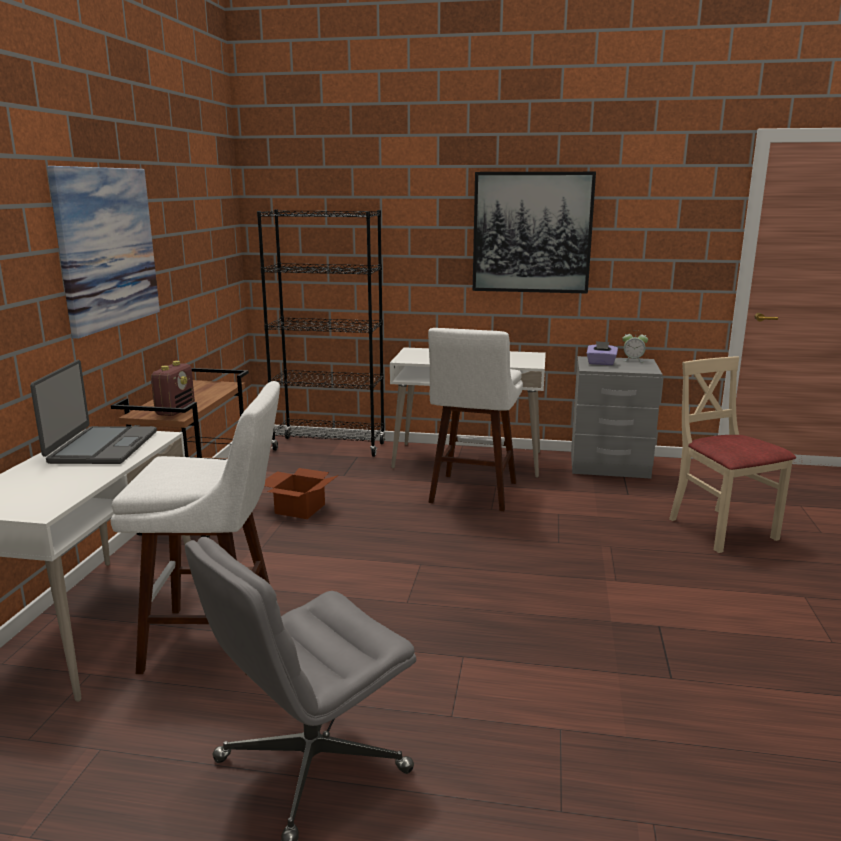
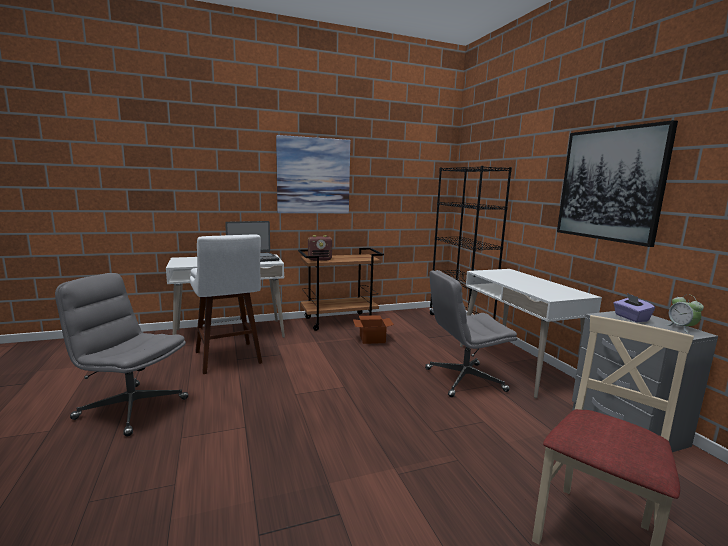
camera: 60 degrees right, 5 degrees down
white stool [428,328,523,511] -> grey office chair [425,270,517,397]

